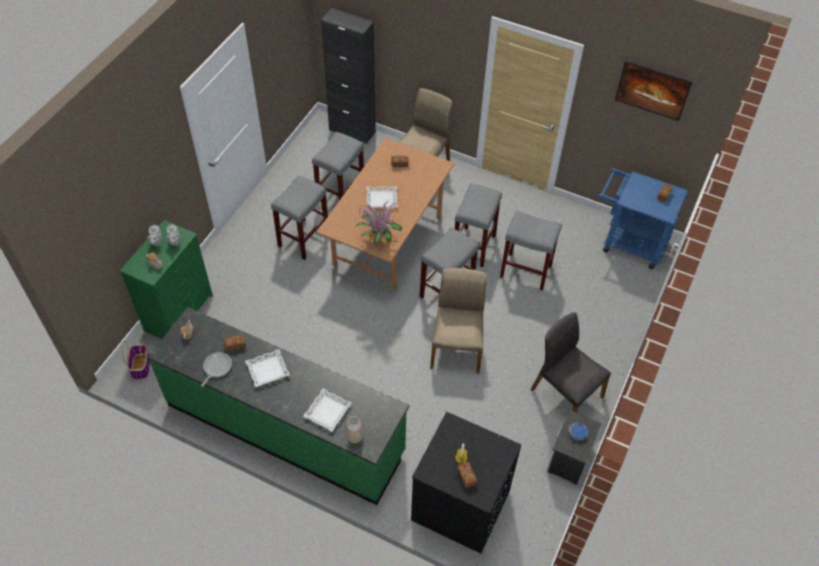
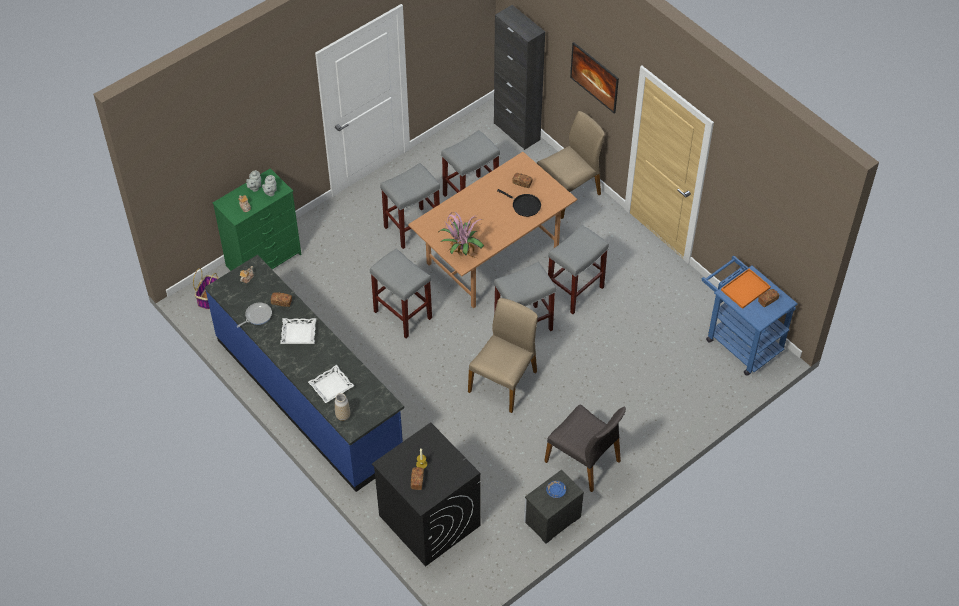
camera: 25 degrees right, 0 degrees up
green counter [148,307,409,505] -> blue counter [205,255,404,492]
white tray [367,186,398,208] -> none
grey stool [500,211,562,290] -> grey stool moved to [370,248,432,338]
grey chair [531,312,611,413] -> grey chair turned 150 degrees clockwise [544,405,626,492]
picture [615,60,693,121] -> picture moved to [570,42,619,113]
none -> black frying pan [497,189,541,217]
none -> orange tray [721,269,771,309]

